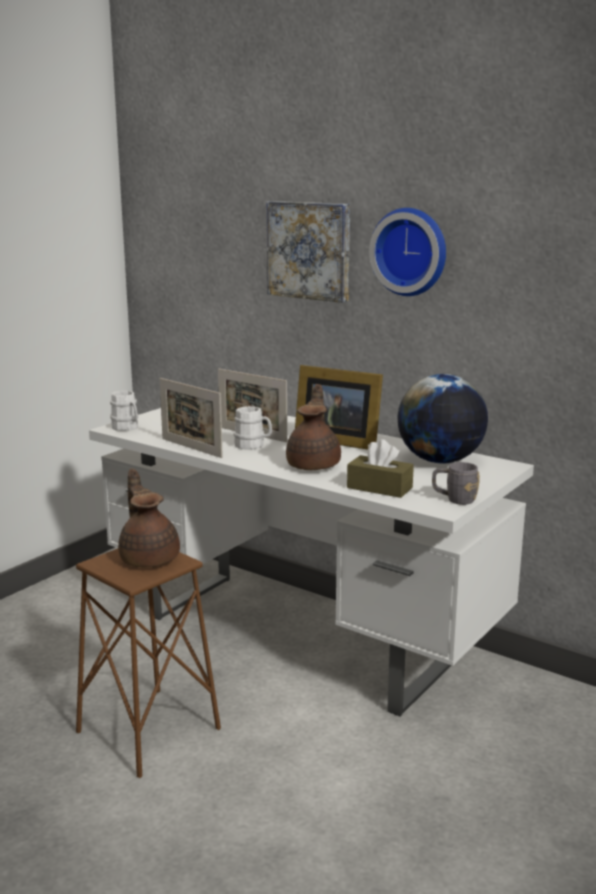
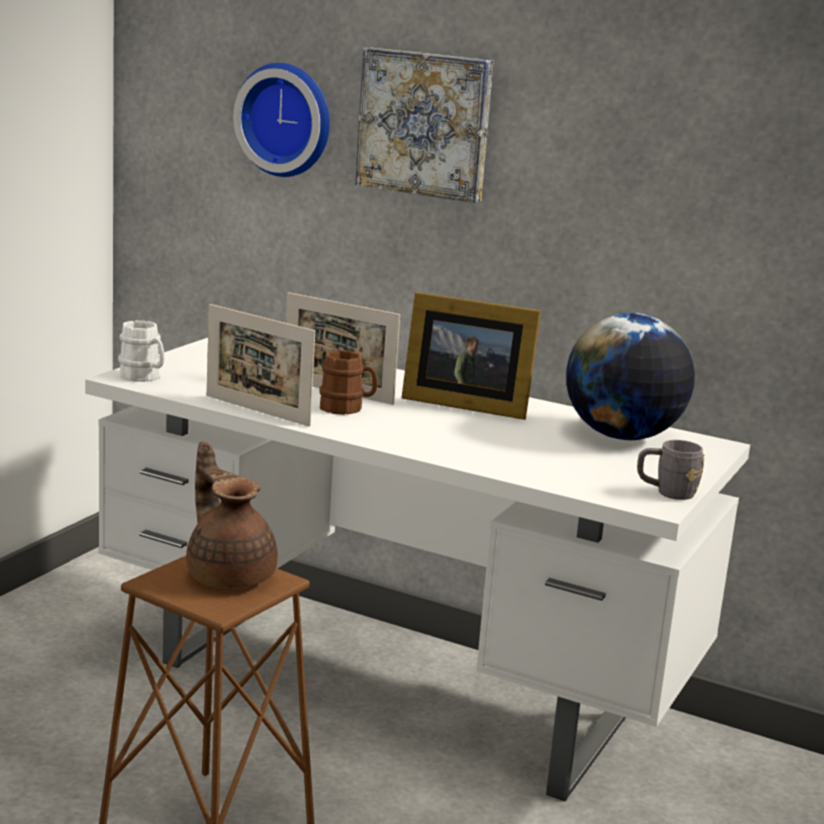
camera: 10 degrees left, 0 degrees up
white mug [234,406,272,450] -> brown mug [320,350,378,415]
brown teapot [286,384,341,470] -> none
brown tissue box [347,439,414,498] -> none
wall clock [369,208,446,296] -> wall clock moved to [233,63,330,177]

